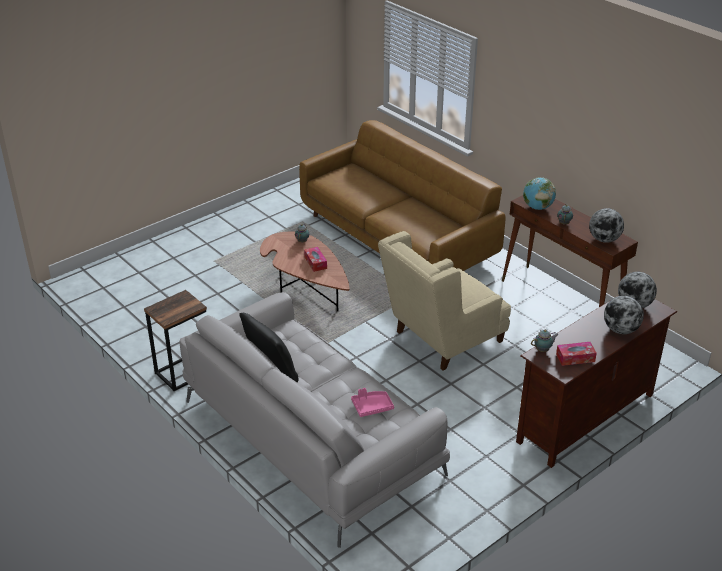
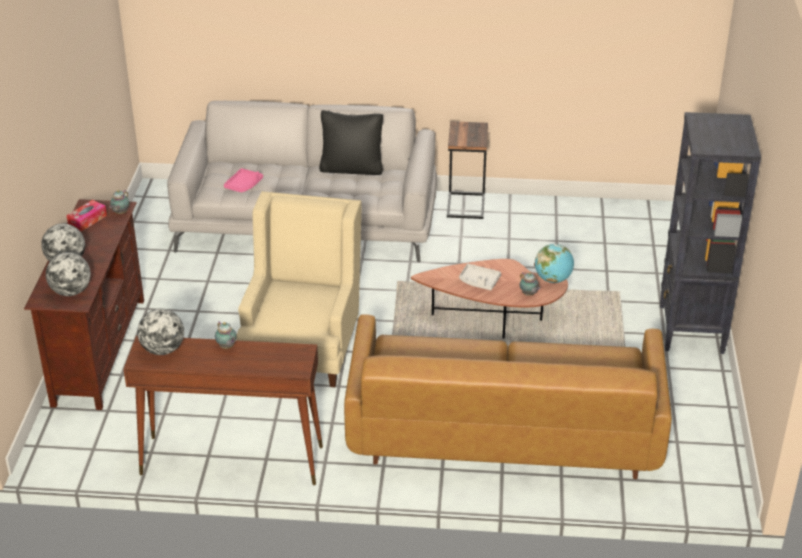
camera: 135 degrees right, 0 degrees up
tissue box [304,247,327,272] -> grey tray [459,264,501,290]
globe [523,177,556,210] -> globe moved to [535,244,574,283]
none -> black bookcase [660,112,761,354]

